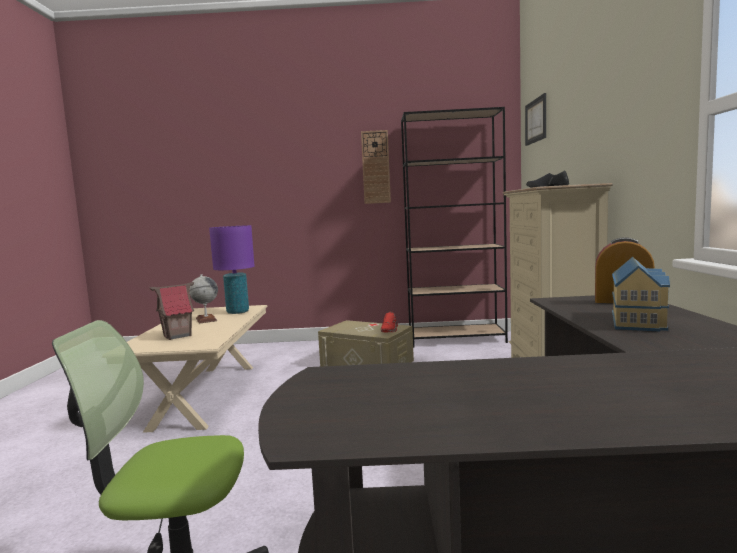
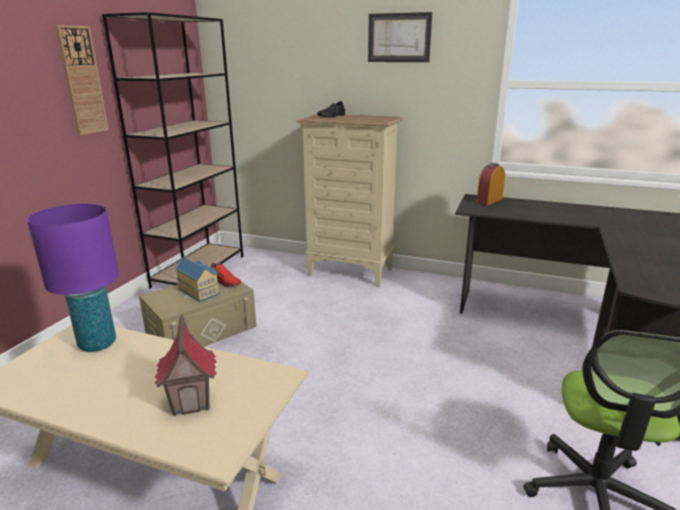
camera: 70 degrees left, 15 degrees up
globe [189,274,218,324] -> none
picture [525,93,546,146] -> picture moved to [368,12,432,62]
toy house [612,257,670,331] -> toy house moved to [175,257,220,302]

